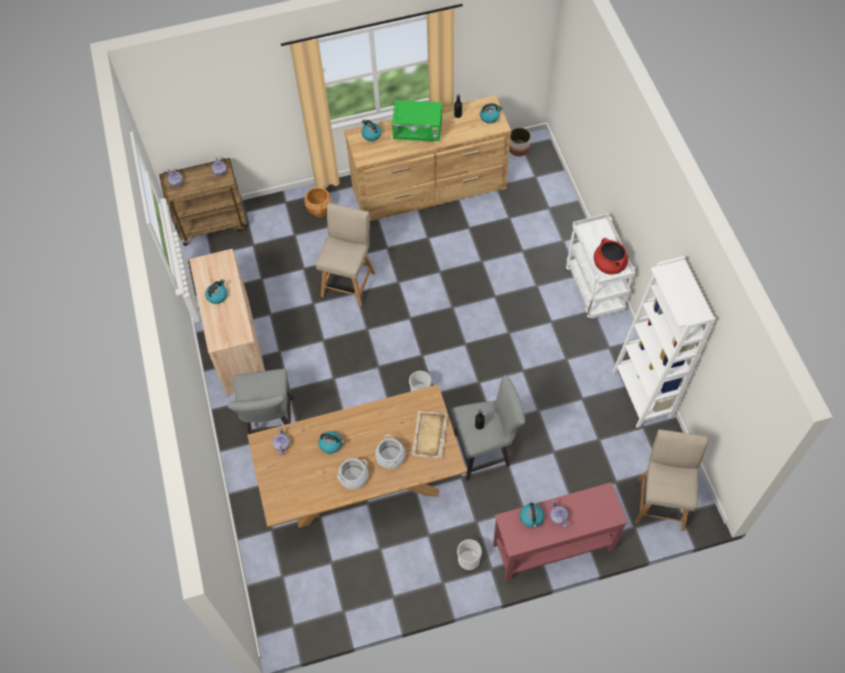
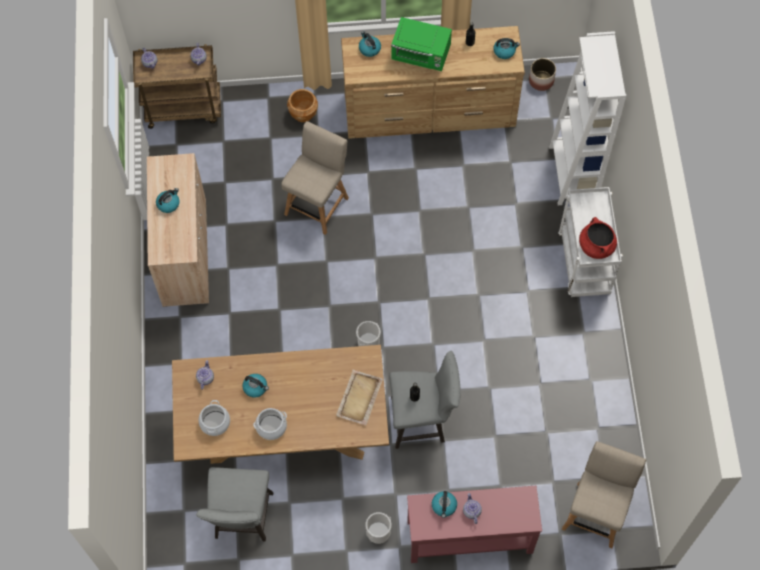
camera: 10 degrees right, 5 degrees up
grey stool [228,369,294,434] -> grey stool moved to [196,467,274,542]
cooking pot [375,434,405,469] -> cooking pot moved to [198,400,230,436]
white bookcase [612,256,716,428] -> white bookcase moved to [549,31,626,205]

